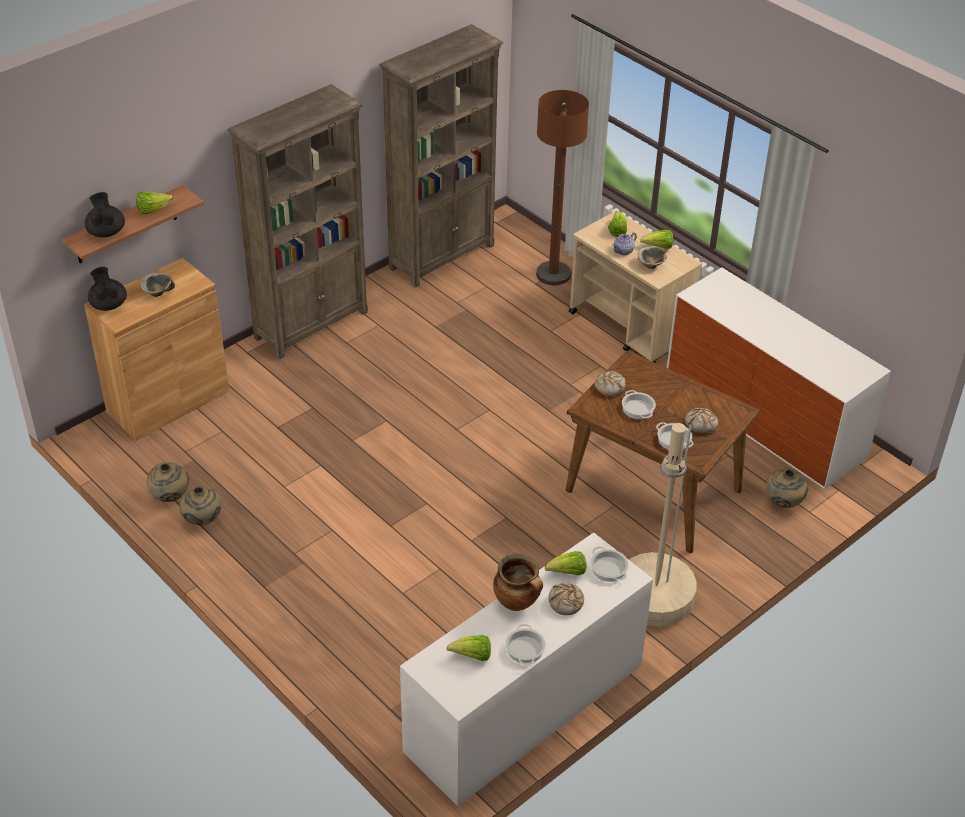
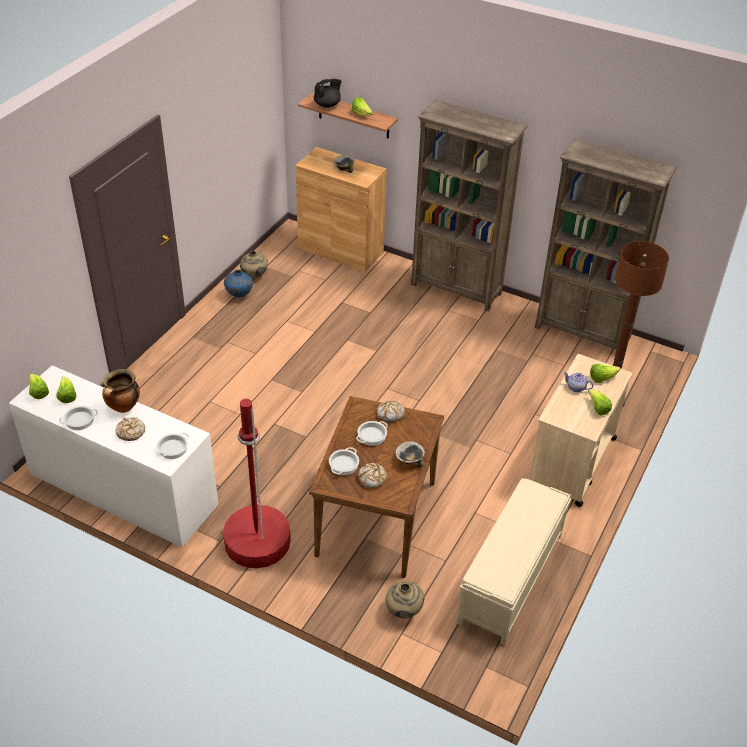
camera: 70 degrees right, 0 degrees up
black teapot [88,267,127,311] -> none
beige vase [179,487,222,525] -> blue vase [224,270,253,297]
lettuce [545,551,586,575] -> lettuce moved to [29,374,49,399]
beige floor lamp [629,423,697,626] -> red floor lamp [223,399,291,568]
bowl [638,246,667,269] -> bowl moved to [396,441,425,468]
dresser [667,267,891,489] -> beige bench [457,478,571,646]

